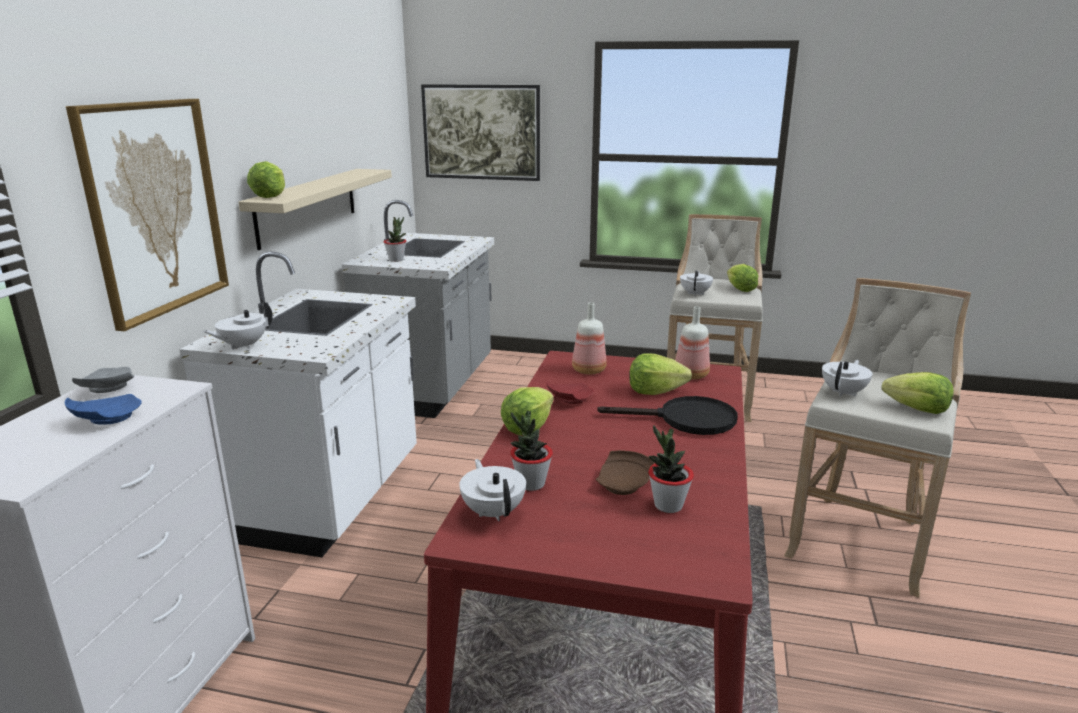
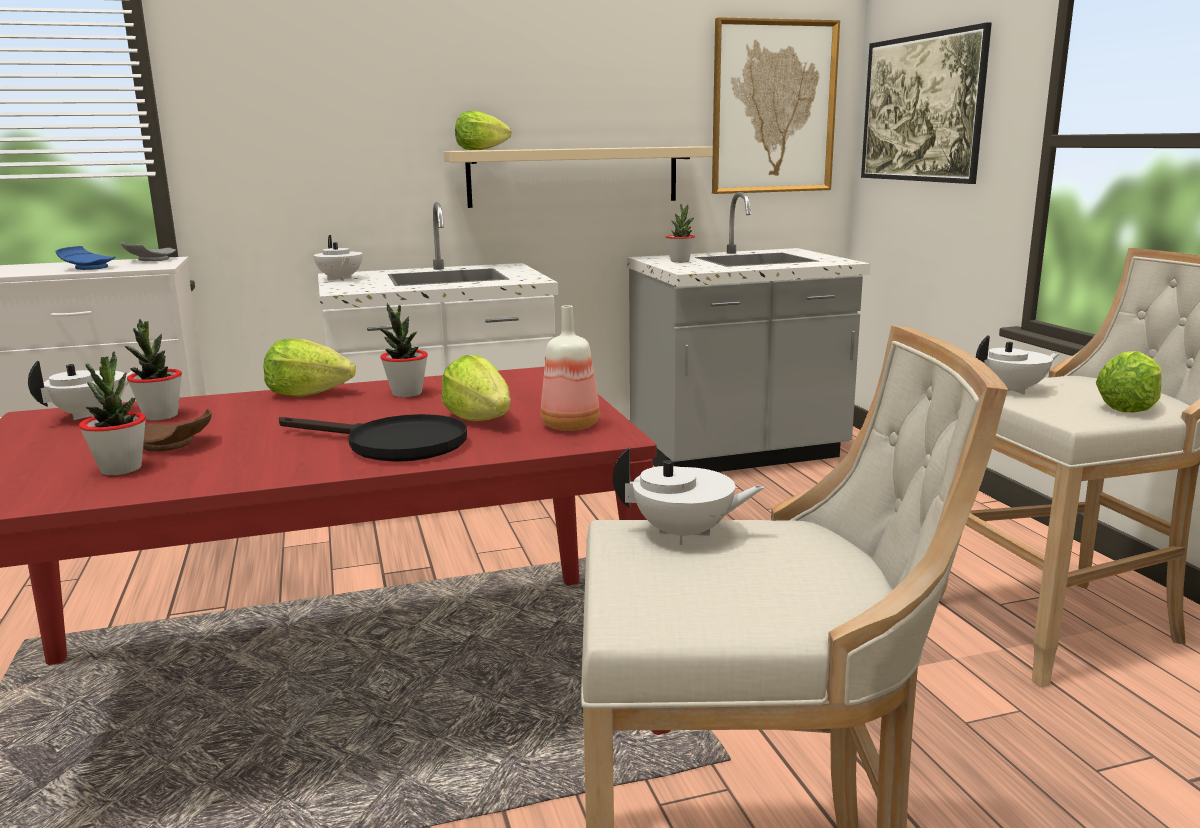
camera: 60 degrees right, 5 degrees down
picture [66,99,229,331] -> picture moved to [712,17,840,194]
white teapot [203,301,273,349] -> white teapot turned 135 degrees counterclockwise [313,235,363,281]
red plate [546,381,594,404] -> potted plant [380,303,428,397]
bottle [572,302,607,374] -> none
black frying pan [597,396,738,435] -> black frying pan turned 45 degrees counterclockwise [279,414,467,462]
lettuce [881,372,954,414] -> none

